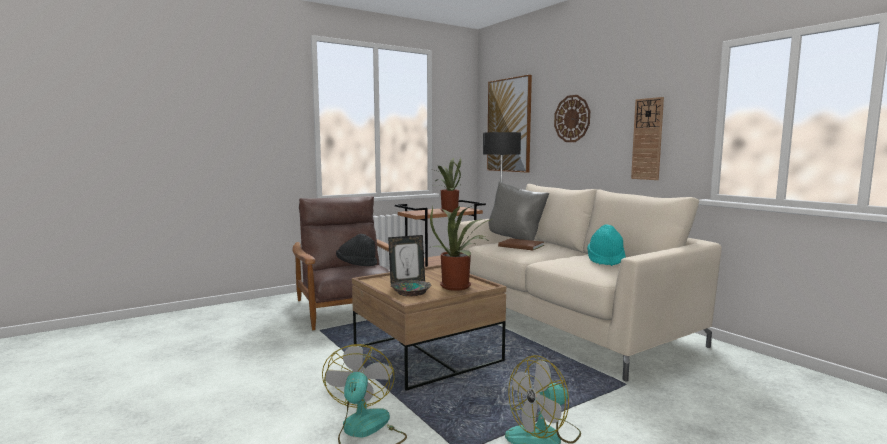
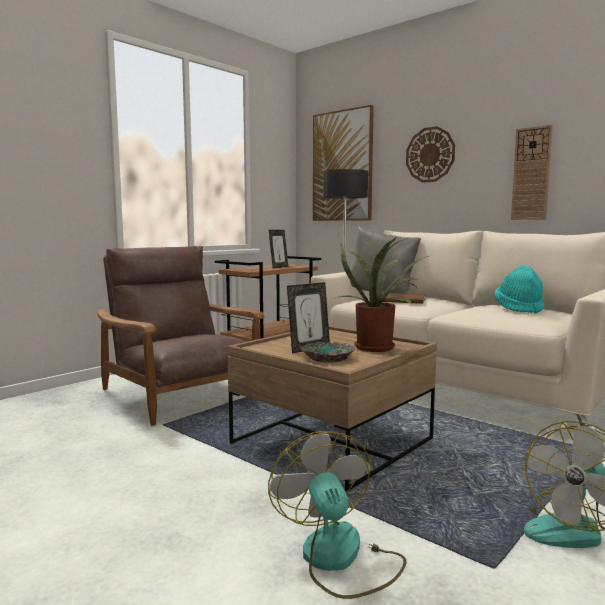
camera: 15 degrees left, 0 degrees up
black hat [336,234,377,266] -> none
potted plant [433,158,461,212] -> picture frame [269,230,288,268]

